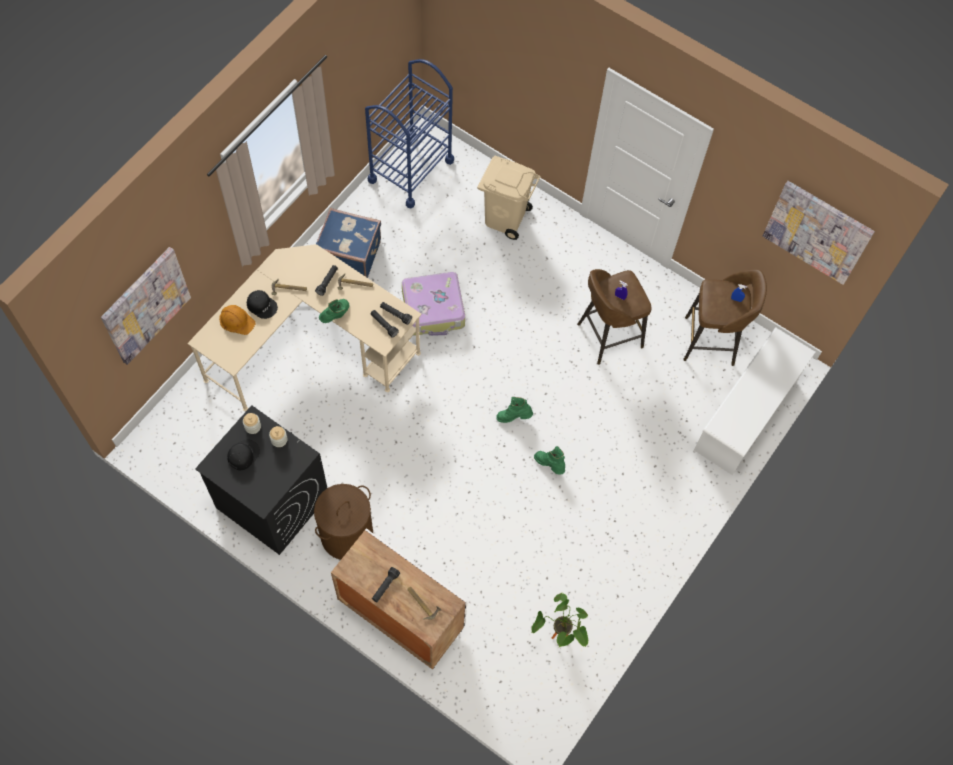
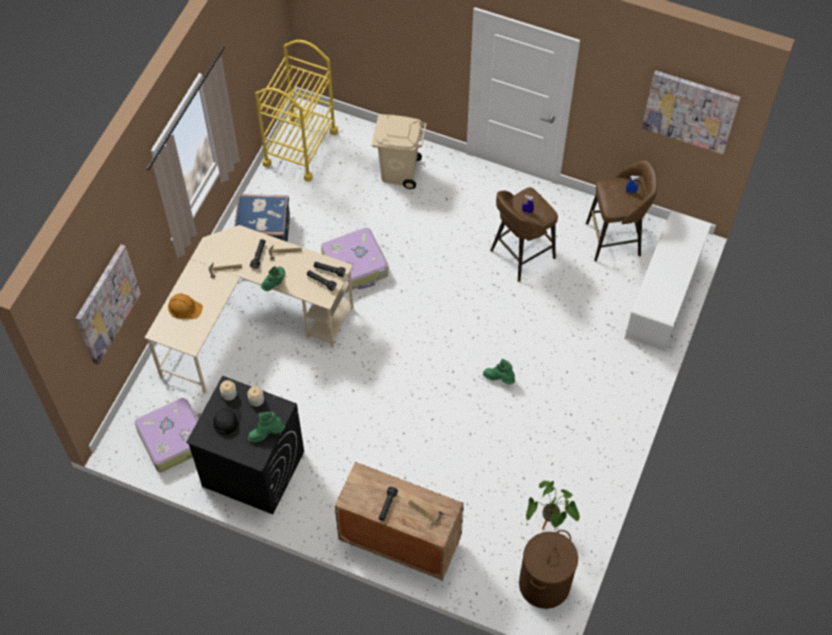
camera: 10 degrees left, 5 degrees down
black cap [247,290,278,319] -> none
brown laundry basket [314,484,374,560] -> brown laundry basket moved to [519,530,578,609]
blue cart [365,59,454,208] -> yellow cart [255,40,338,182]
green boot [496,397,533,423] -> green boot moved to [248,412,285,442]
none -> suitcase [134,398,201,472]

